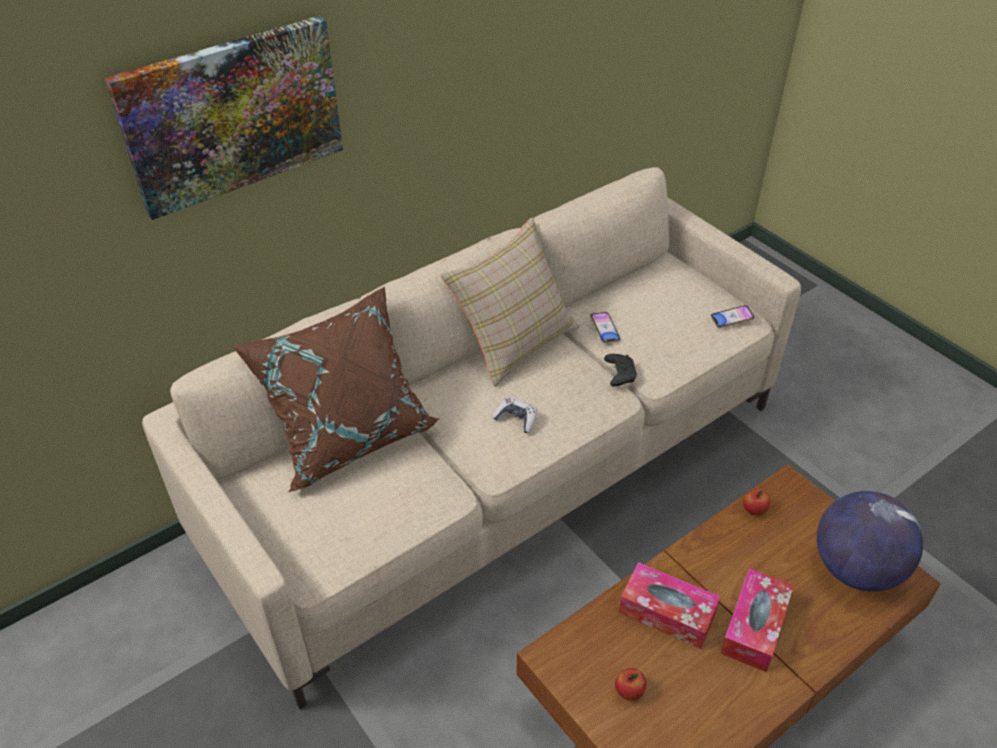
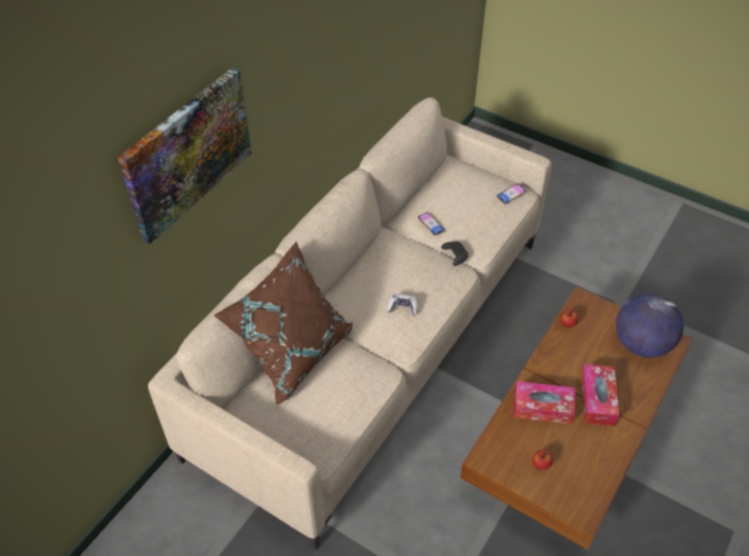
camera: 20 degrees left, 5 degrees up
beige pillow [440,218,580,387] -> none

